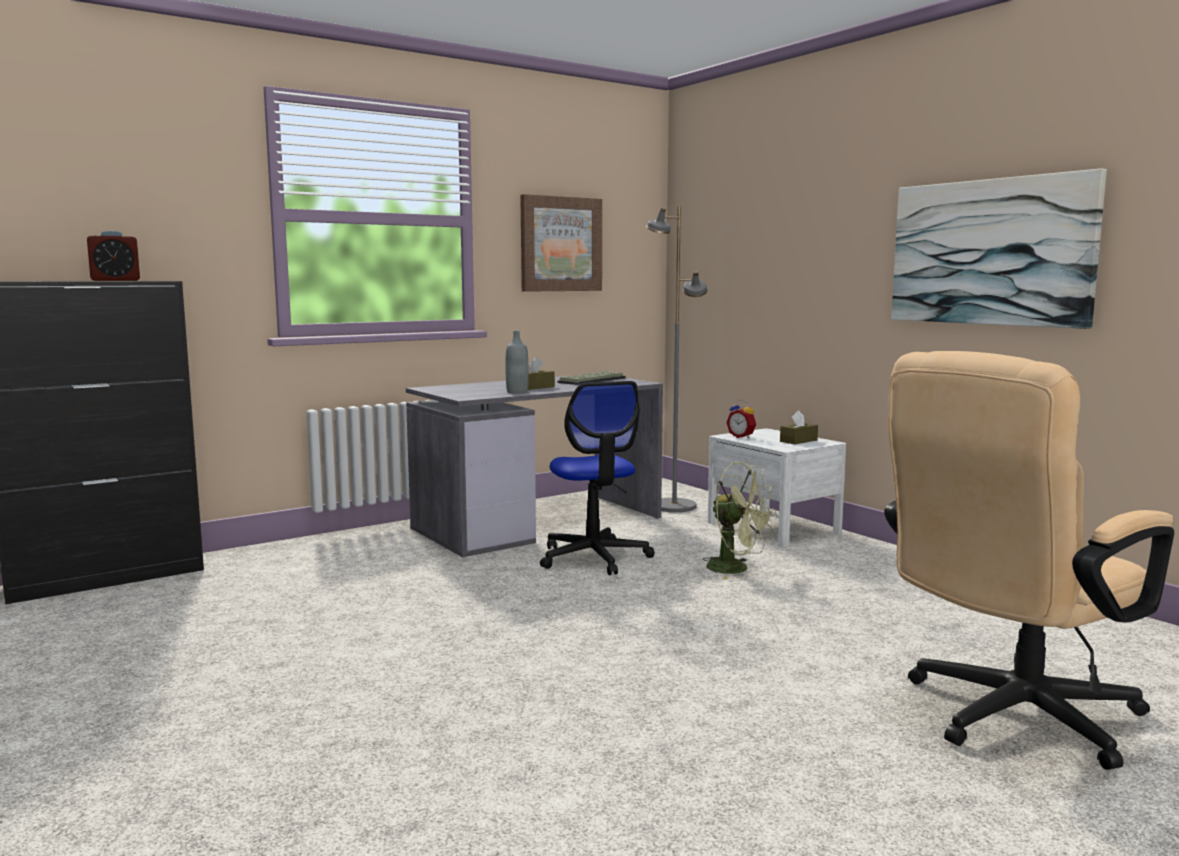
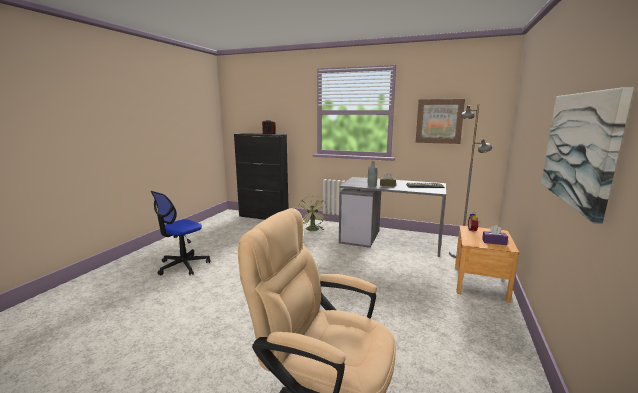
camera: 55 degrees right, 5 degrees up
office chair [540,381,655,575] -> office chair moved to [151,191,210,275]
green fan [703,462,776,580] -> green fan moved to [298,196,328,231]
white nightstand [708,428,846,547] -> brown nightstand [455,226,519,303]
brown tissue box [780,410,818,444] -> purple tissue box [482,225,508,245]

